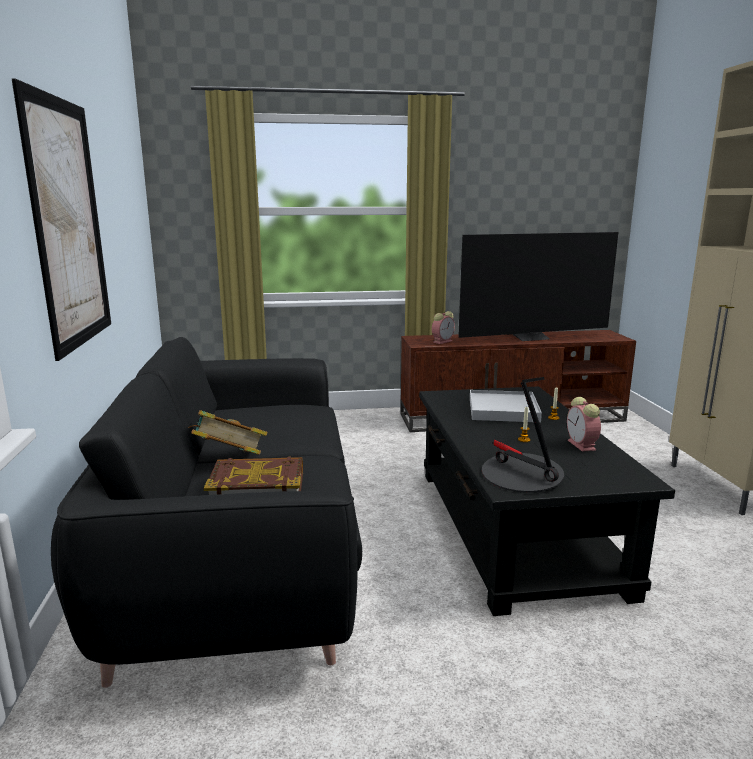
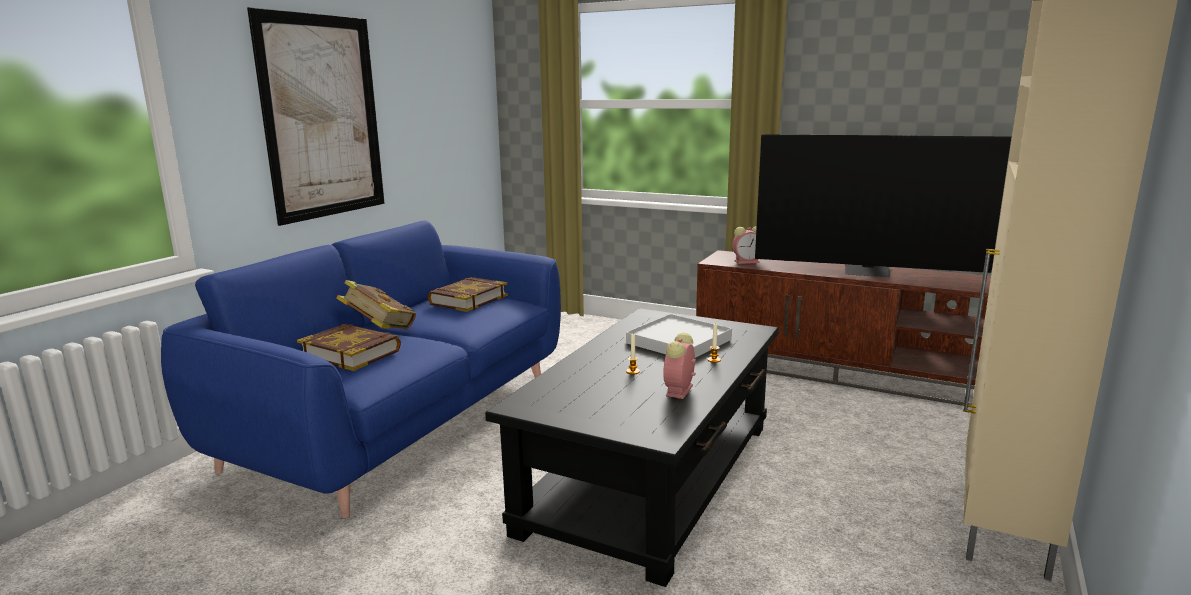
camera: 35 degrees right, 0 degrees up
black sofa [51,337,362,688] -> blue sofa [161,220,561,518]
table lamp [482,377,564,493] -> none
none -> book [428,277,508,312]

